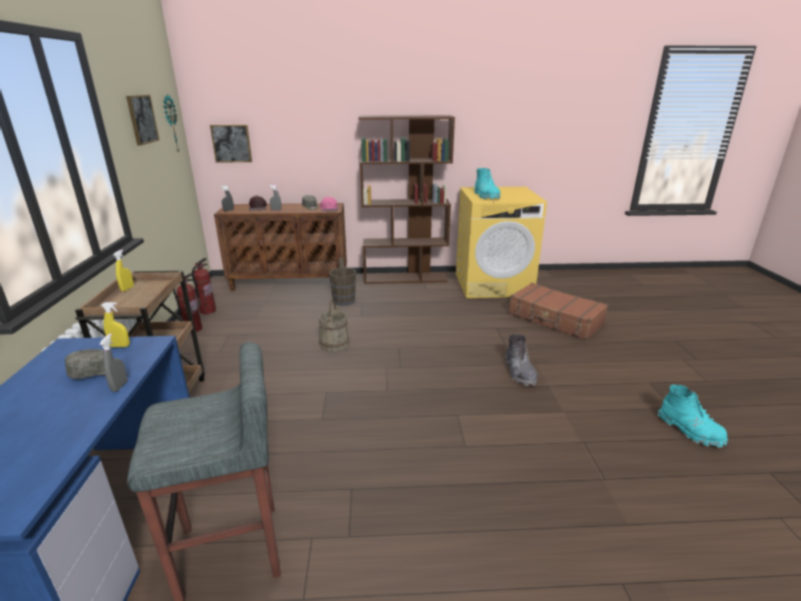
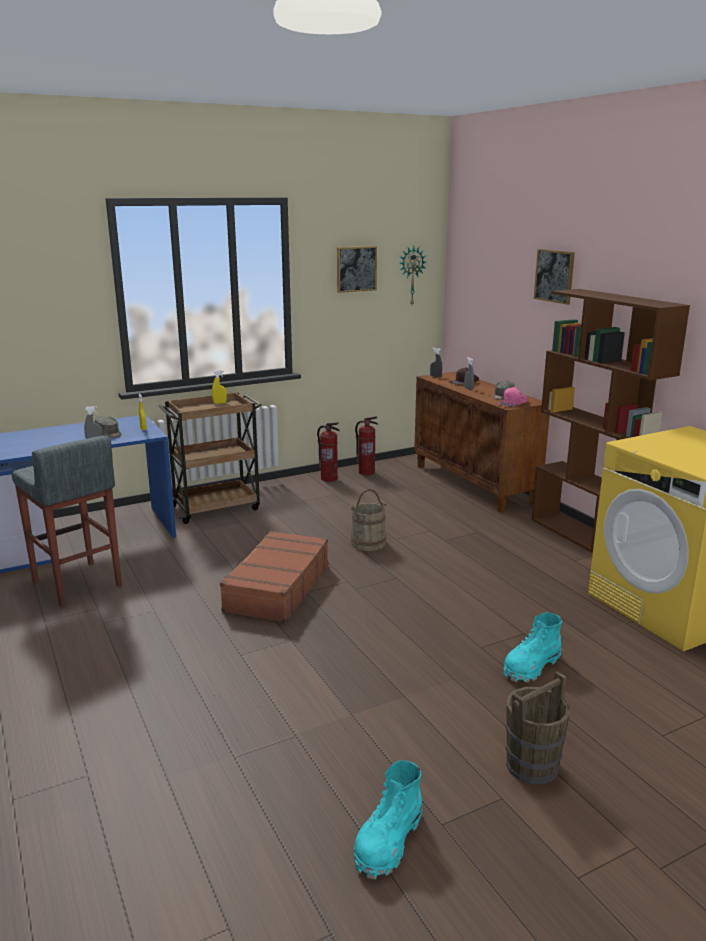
camera: 65 degrees right, 5 degrees down
picture [210,125,252,163] -> picture moved to [534,249,575,305]
brown bucket [329,258,356,306] -> brown bucket moved to [506,671,570,784]
turquoise boot [474,168,500,199] -> turquoise boot moved to [503,612,562,682]
grey boot [505,334,537,386] -> none
brown suitcase [509,283,608,340] -> brown suitcase moved to [220,531,328,623]

